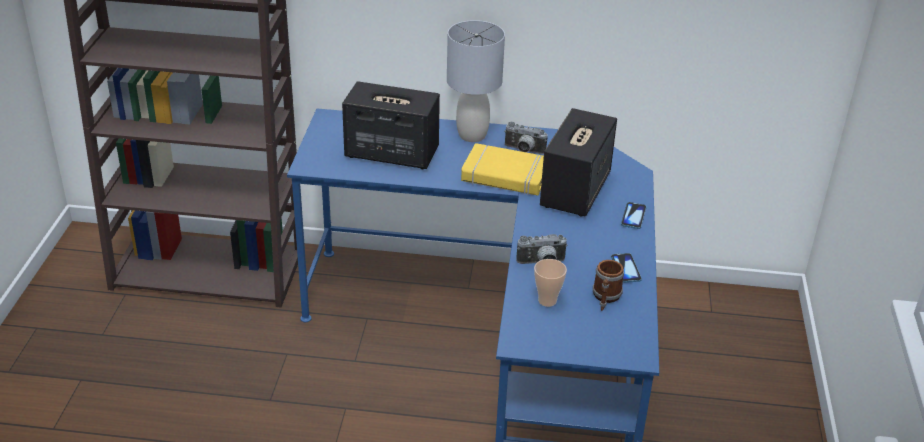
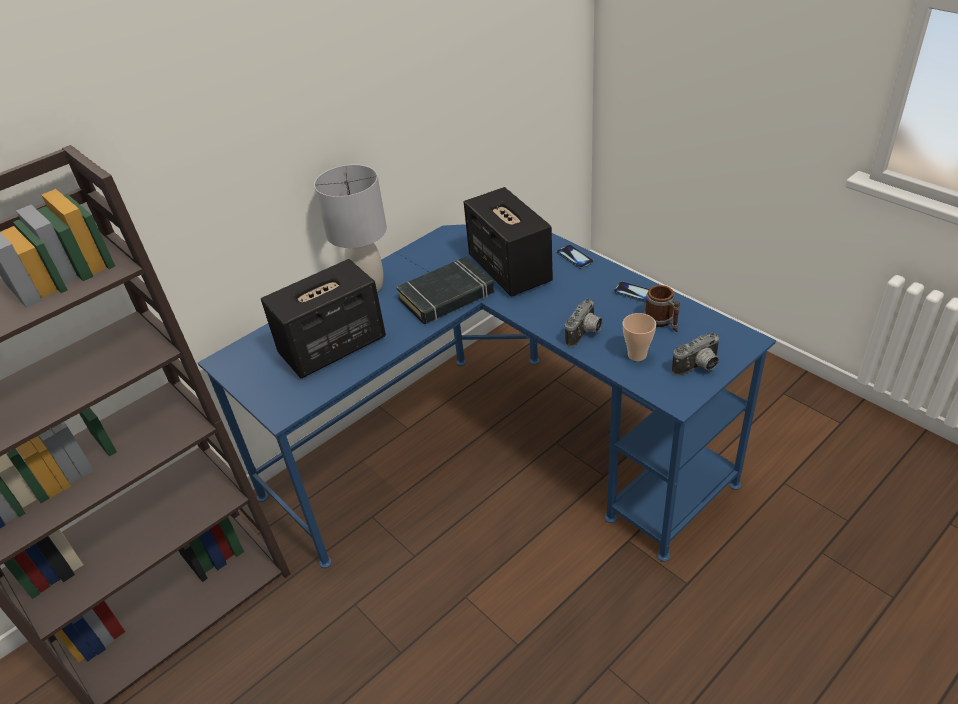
camera: 45 degrees left, 5 degrees up
yellow book [461,143,544,196] -> black book [396,257,494,324]
camera [504,122,548,154] -> camera moved to [672,333,720,376]

